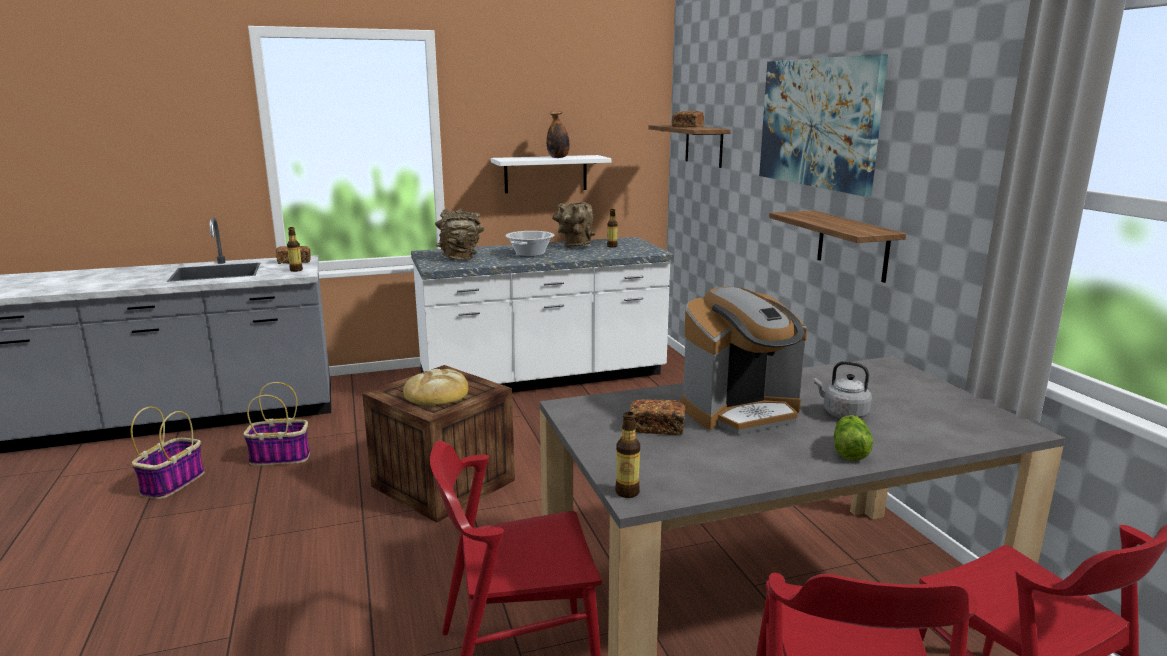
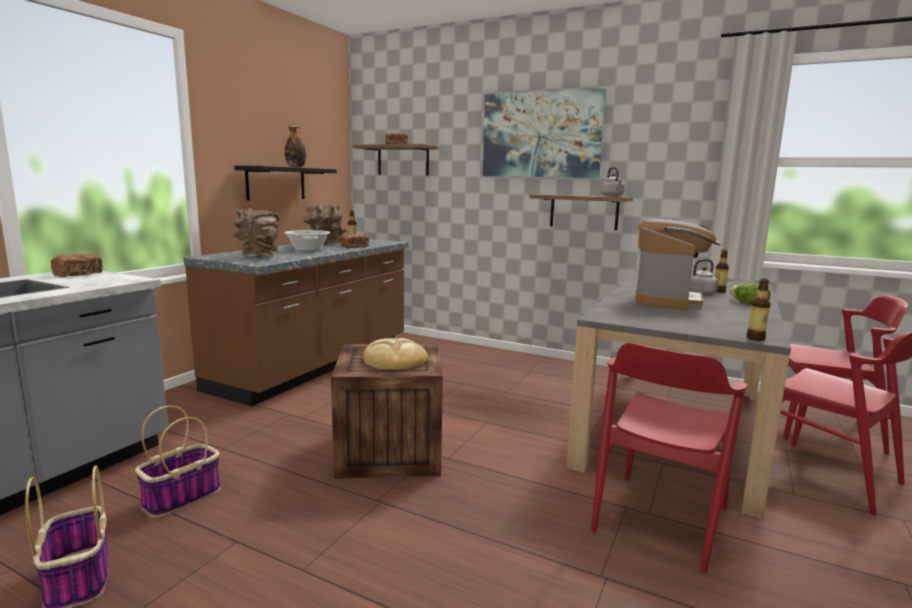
camera: 45 degrees left, 5 degrees down
bottle [287,227,303,272] -> bottle moved to [715,250,729,293]
white counter [411,237,674,392] -> brown counter [183,239,409,406]
white shelf [491,155,611,193] -> black shelf [235,166,337,200]
bread [630,400,685,435] -> bread moved to [340,233,369,248]
none -> grey kettle [601,167,625,197]

